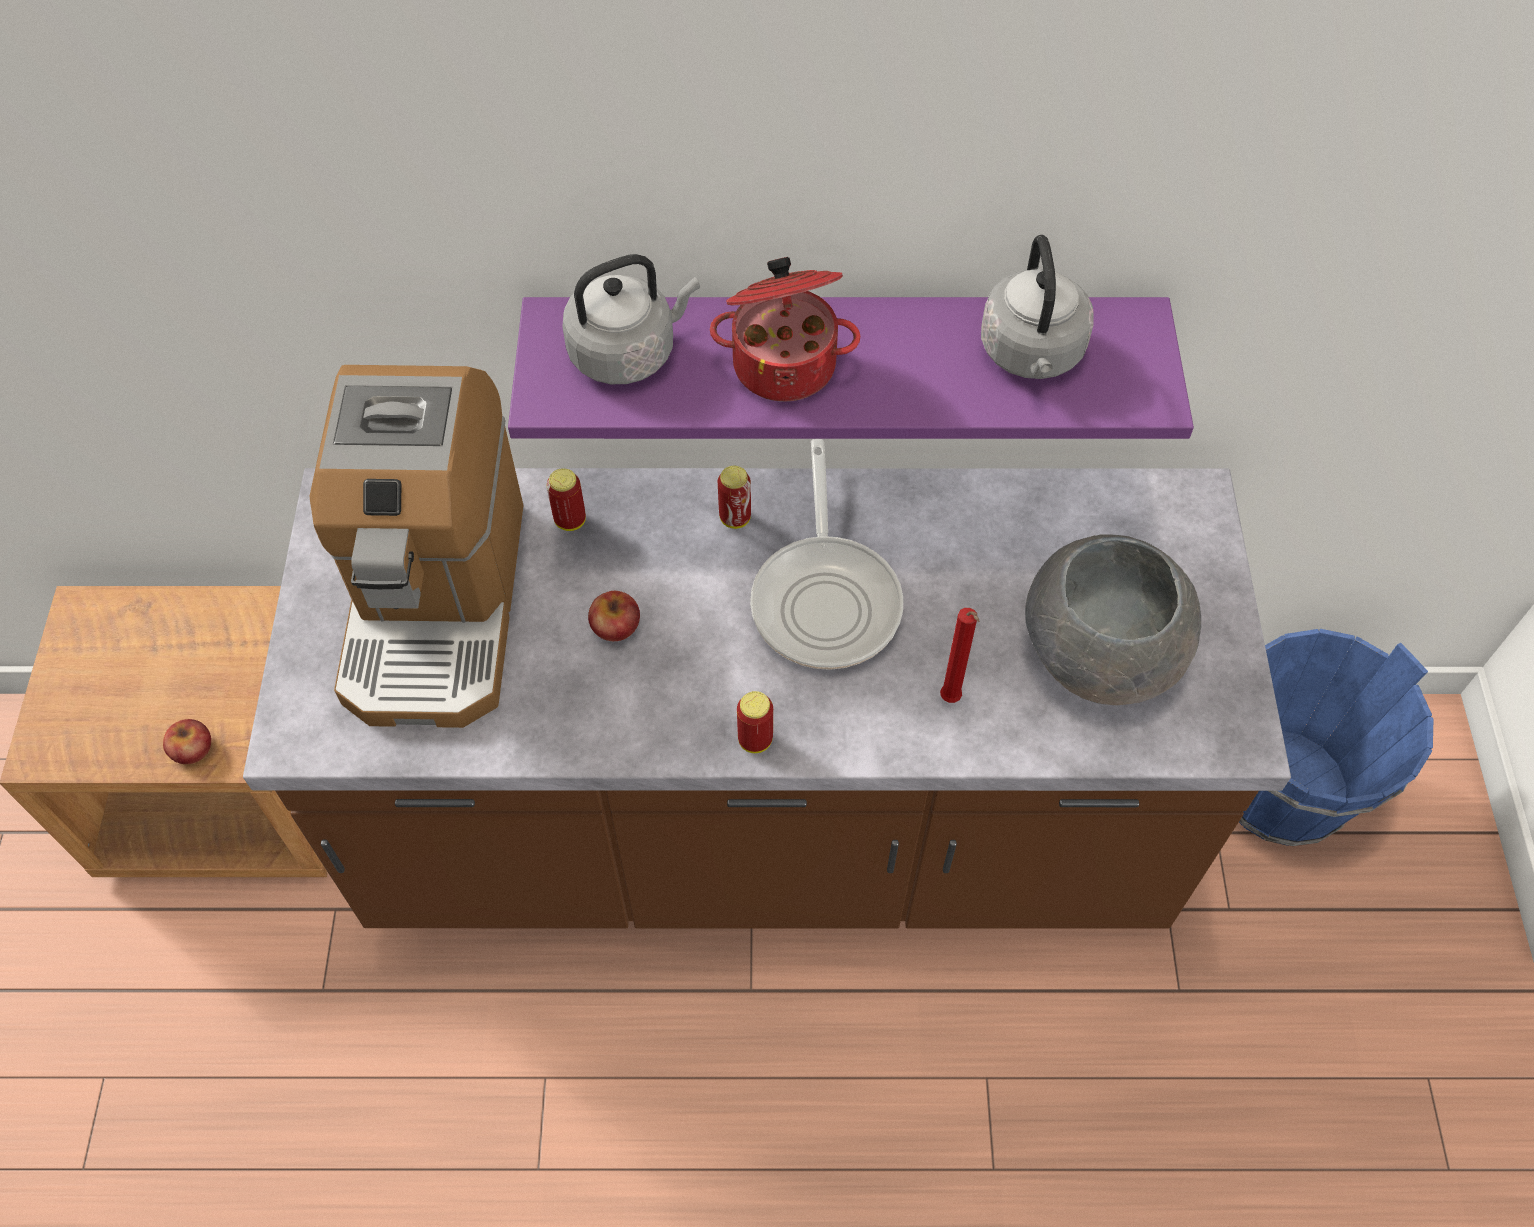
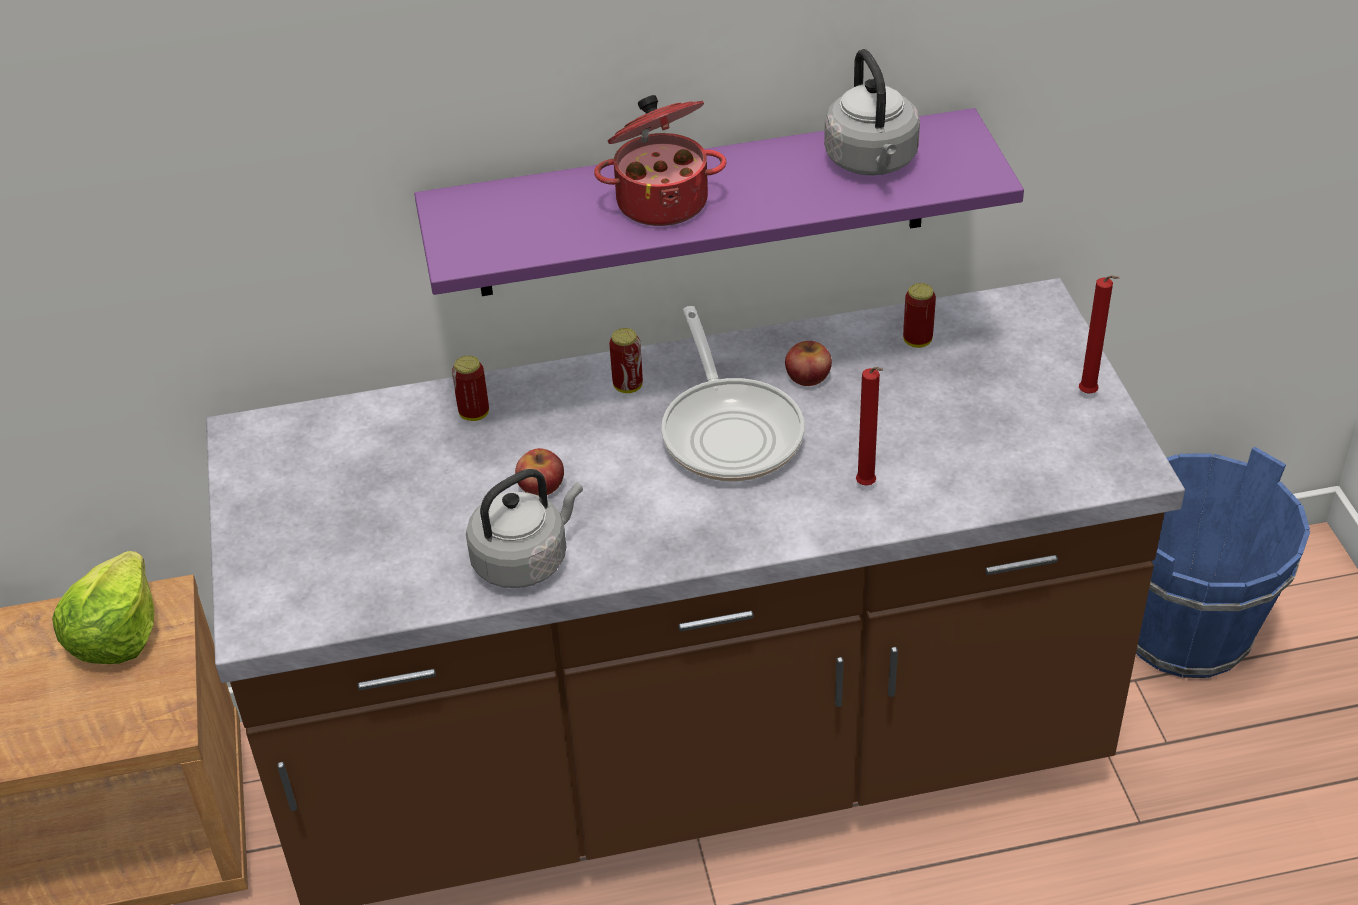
camera: 10 degrees left, 15 degrees down
apple [163,719,211,764] -> apple moved to [785,341,832,386]
coffee machine [309,365,523,728] -> none
grey kettle [562,254,700,384] -> grey kettle moved to [466,469,583,588]
can [737,691,773,753] -> can moved to [903,283,936,348]
grey bowl [1025,534,1201,705] -> none
none -> lettuce [52,551,154,664]
none -> red candle [1079,275,1119,393]

